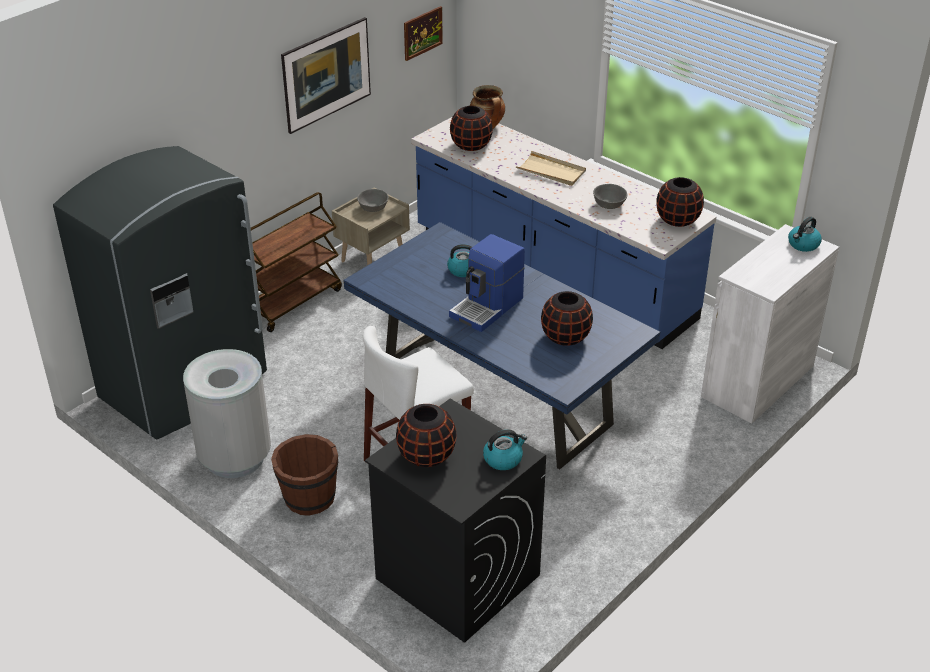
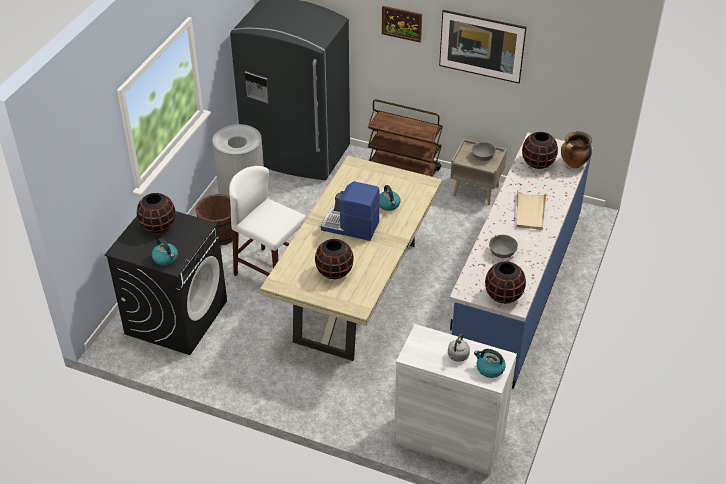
camera: 70 degrees right, 5 degrees up
blue dining table [343,222,660,469] -> beige dining table [260,156,442,361]
picture [404,6,443,61] -> picture moved to [382,6,422,43]
none -> grey kettle [448,334,470,362]

